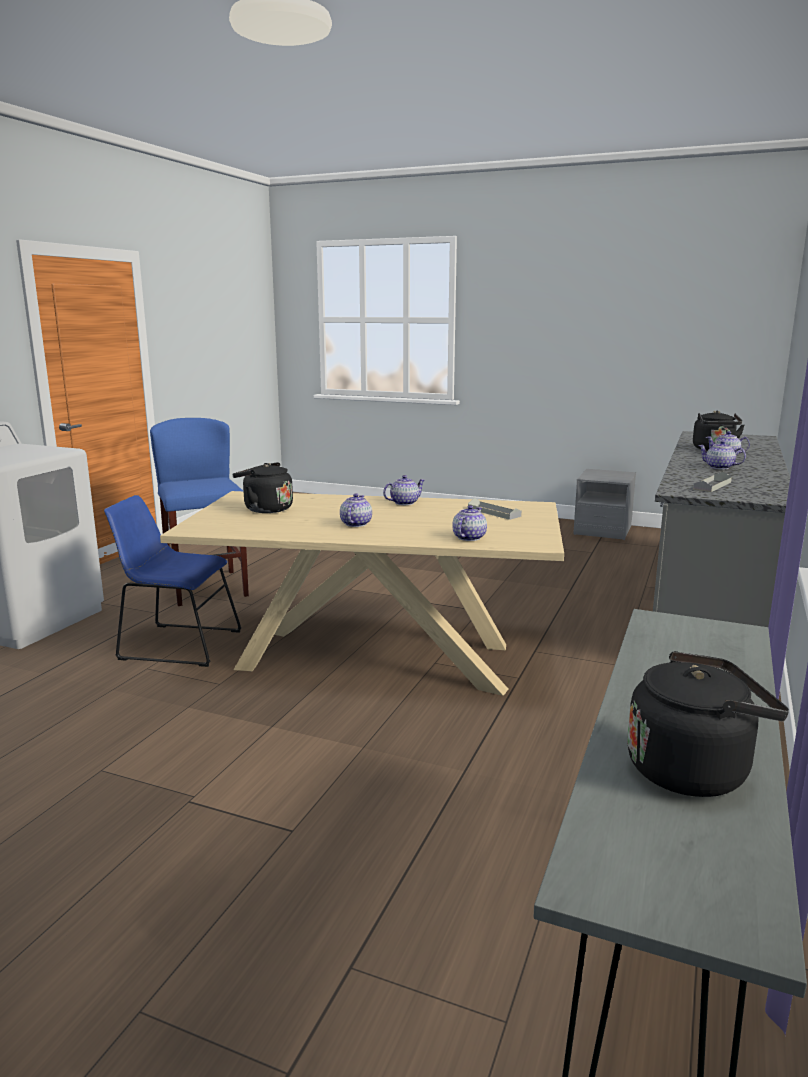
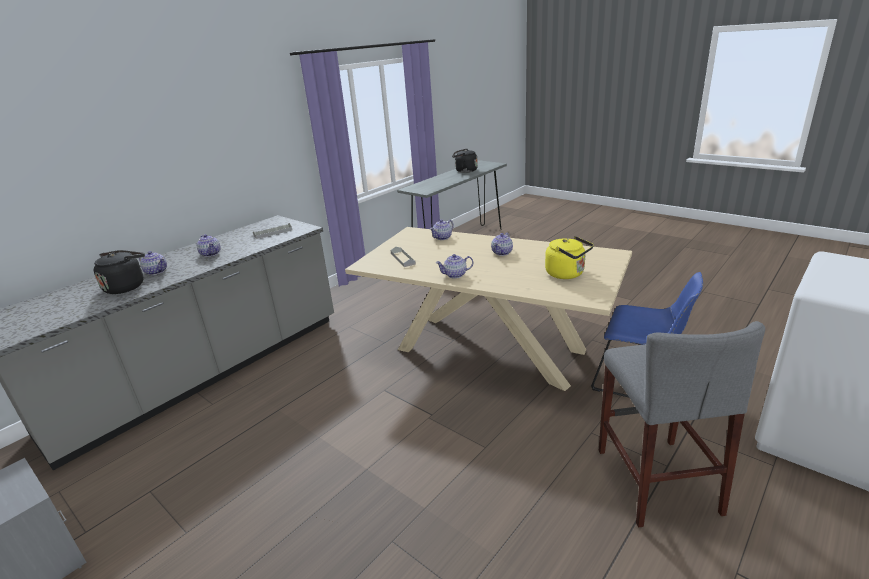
camera: 160 degrees left, 10 degrees up
blue stool [150,418,249,606] -> grey stool [598,321,765,527]
black kettle [232,462,293,513] -> yellow kettle [545,236,594,279]

